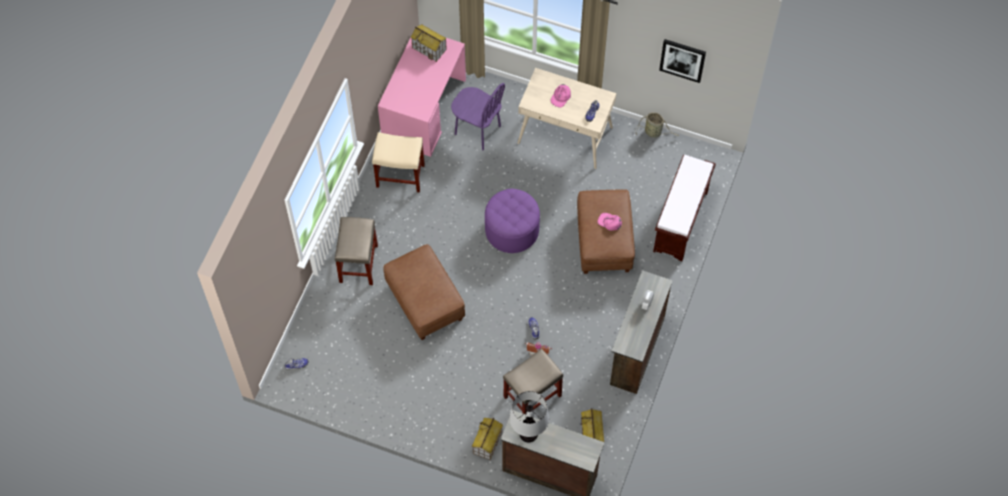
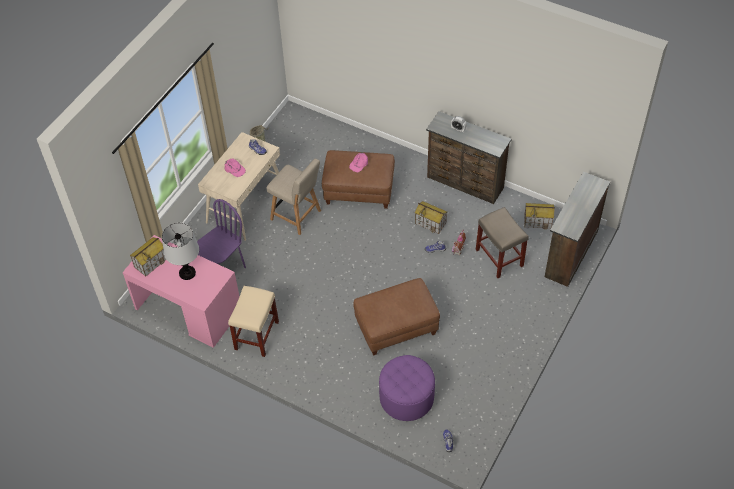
camera: 80 degrees left, 10 degrees down
beige stool [335,217,378,285] -> none
toy house [472,418,503,460] -> toy house moved to [415,201,447,234]
purple ottoman [485,189,540,253] -> purple ottoman moved to [379,355,435,421]
table lamp [509,391,549,442] -> table lamp moved to [162,223,199,280]
brown bench [653,154,716,261] -> none
picture [659,39,706,83] -> none
none -> beige chair [267,159,321,235]

